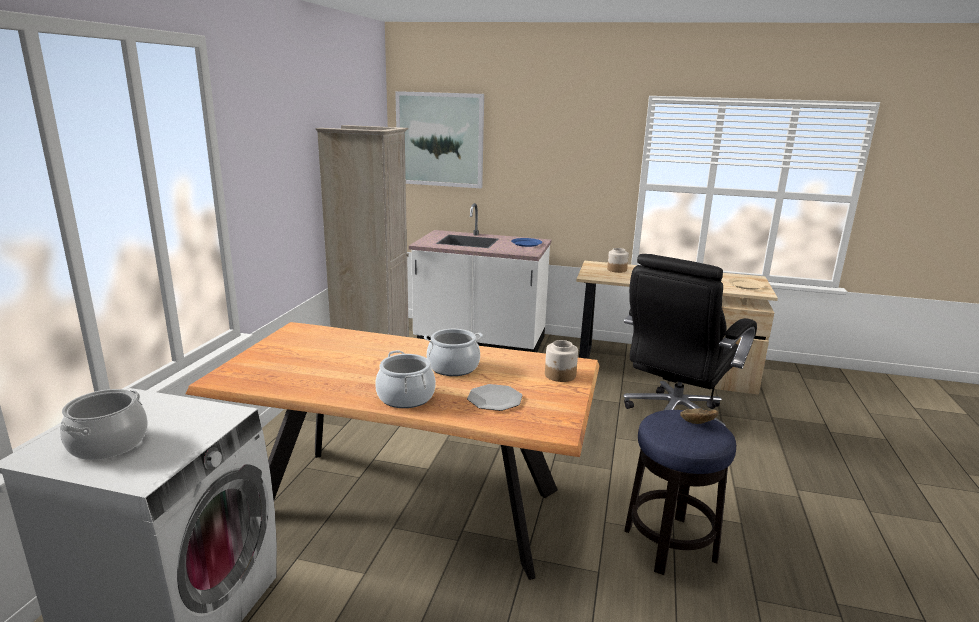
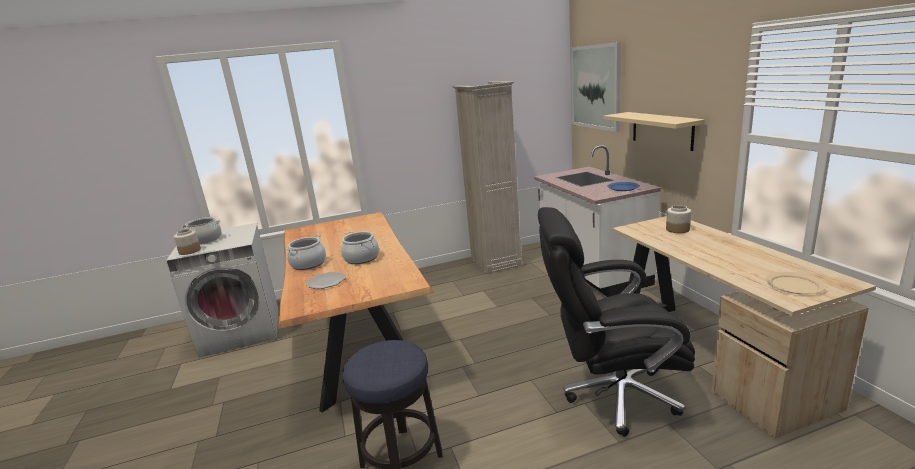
camera: 60 degrees right, 0 degrees up
jar [545,340,578,382] -> jar moved to [174,229,201,255]
brown bowl [680,408,719,424] -> none
none -> beige shelf [604,112,705,151]

